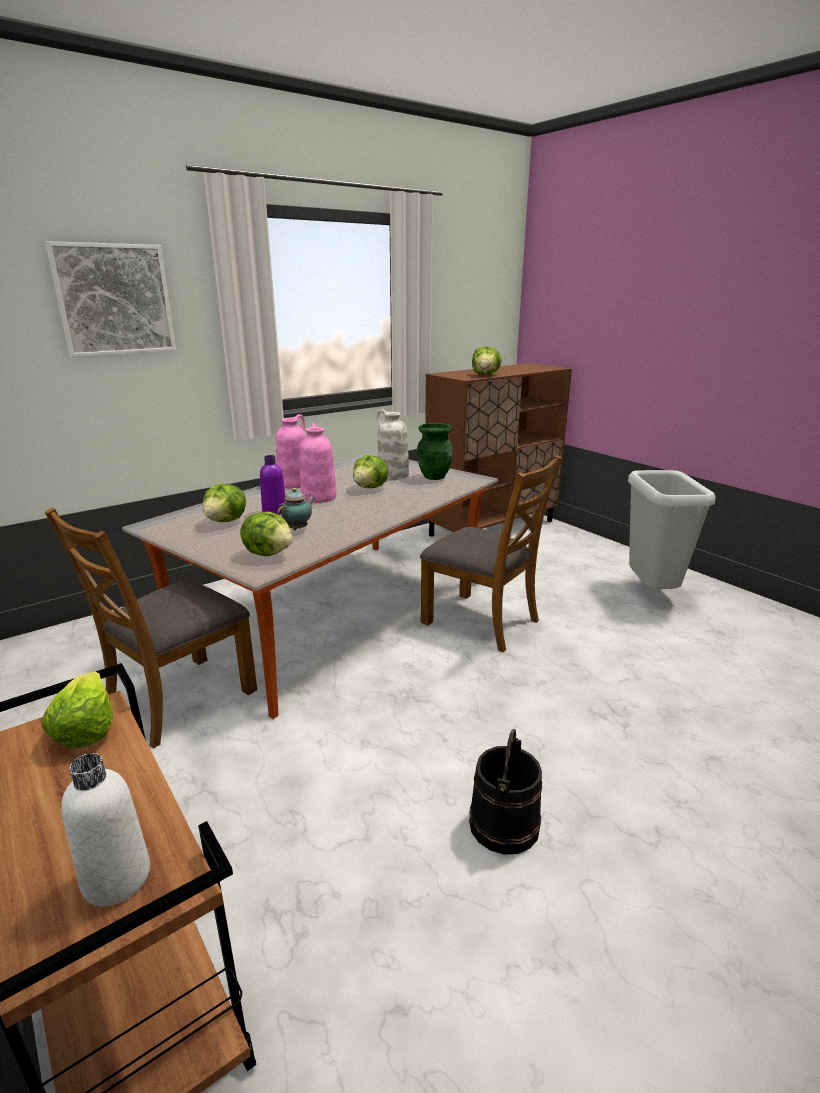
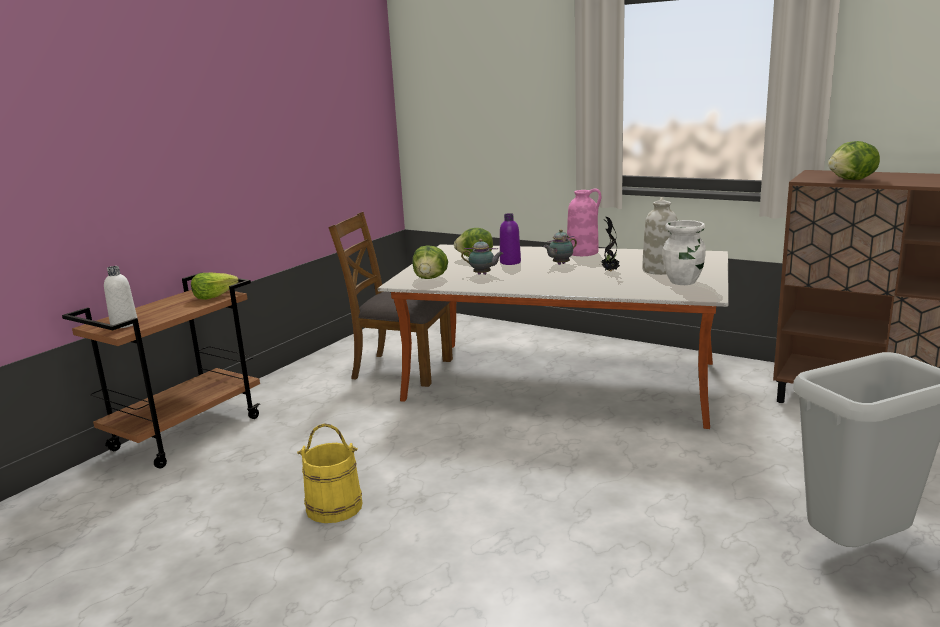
camera: 70 degrees right, 5 degrees down
picture [45,241,176,358] -> none
pink vase [300,423,336,503] -> teapot [543,229,577,265]
lettuce [353,455,389,488] -> potted plant [602,216,620,271]
green vase [417,423,453,480] -> white vase [663,220,706,285]
brown chair [420,455,562,652] -> none
black bucket [469,729,542,854] -> yellow bucket [297,423,363,523]

